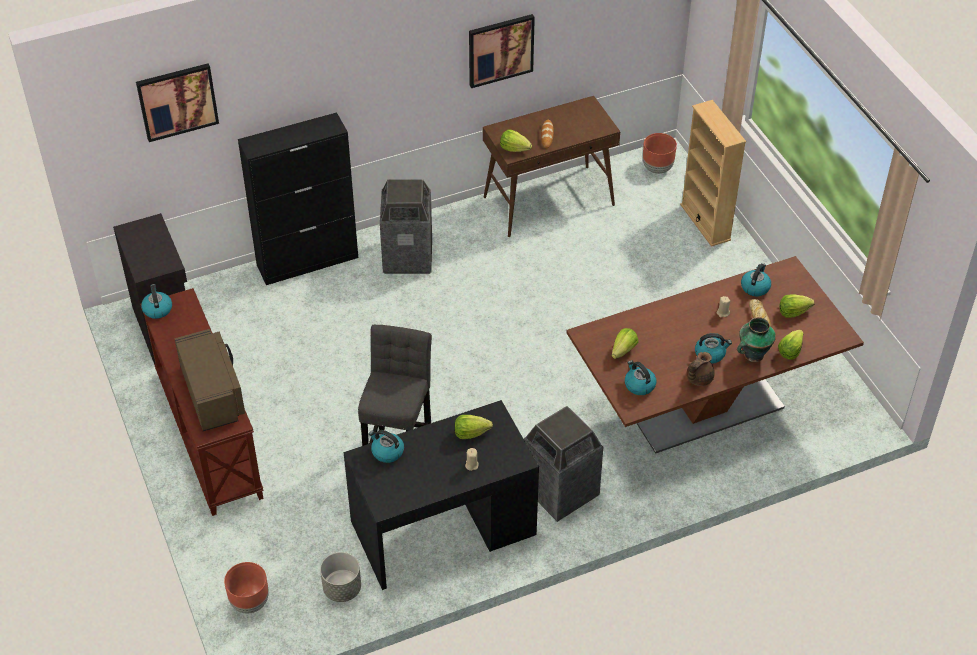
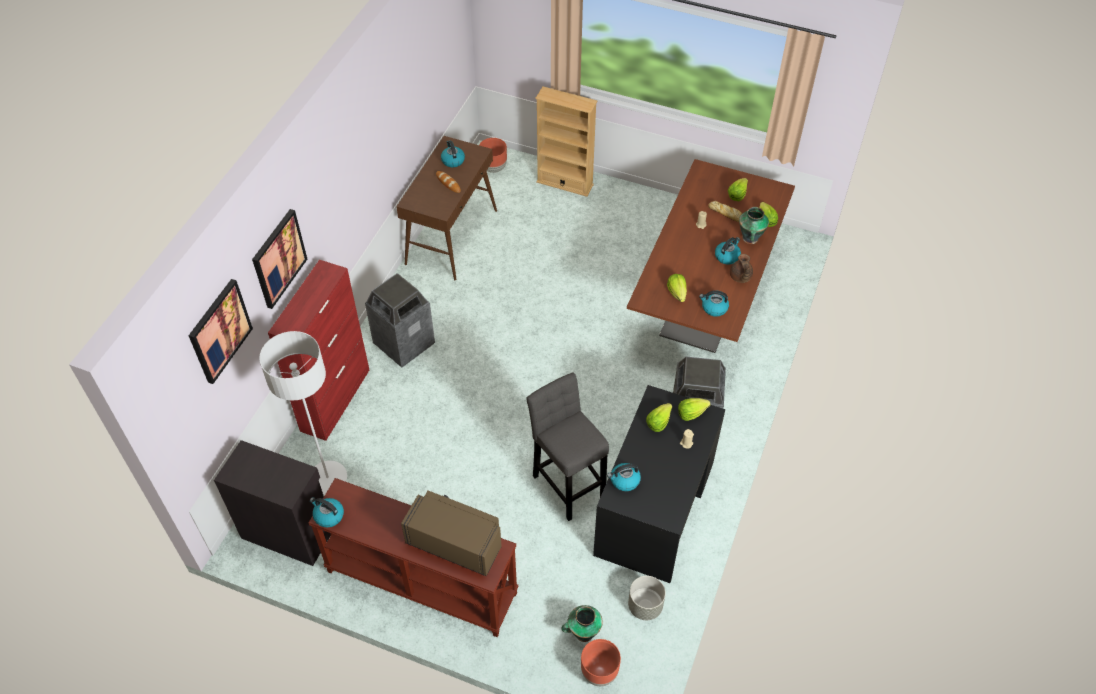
camera: 45 degrees left, 5 degrees up
black cabinet [238,112,358,285] -> red cabinet [268,260,369,441]
picture [469,14,535,88] -> picture moved to [252,209,307,309]
lettuce [500,130,532,152] -> lettuce moved to [678,398,711,421]
kettle [741,263,771,296] -> kettle moved to [441,140,465,167]
none -> white floor lamp [259,331,347,494]
none -> vase [561,605,603,642]

